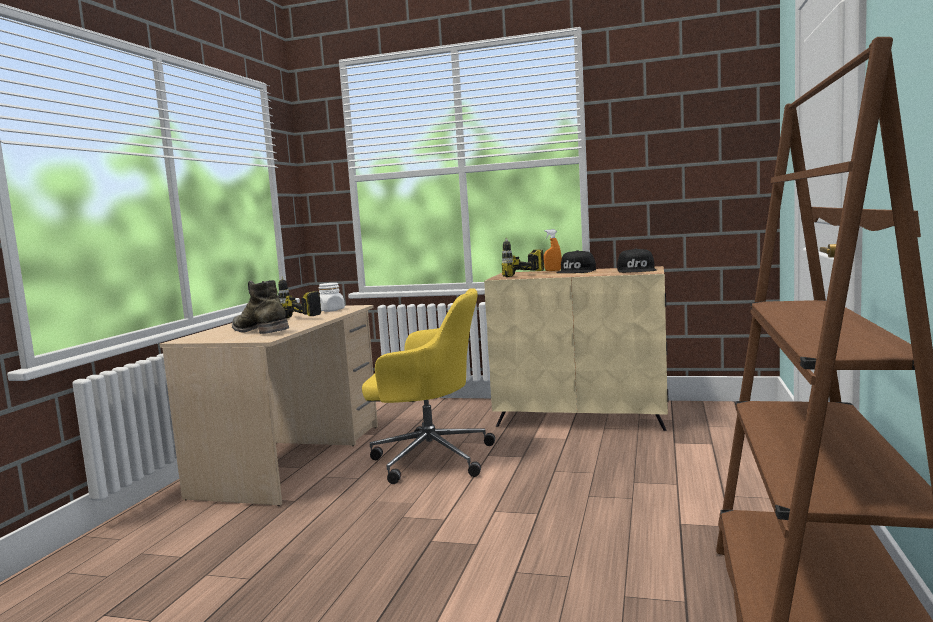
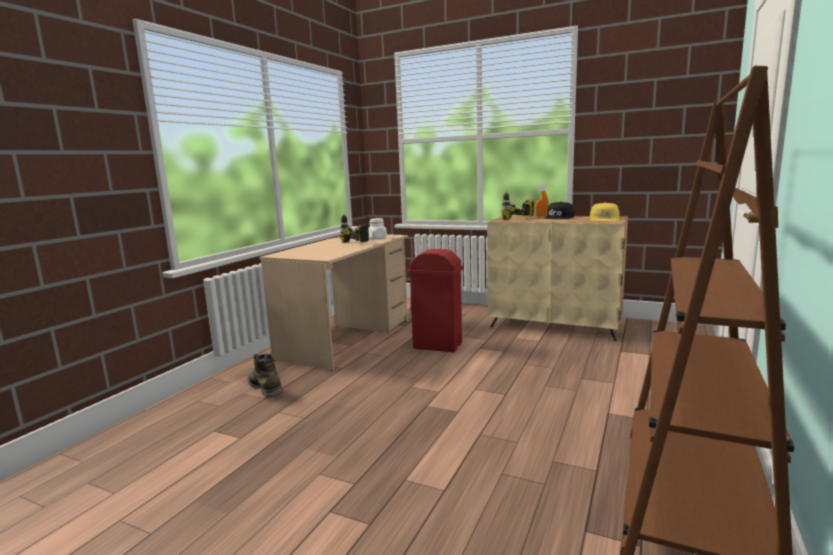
camera: 10 degrees right, 5 degrees up
green boot [232,280,289,334] -> green boot moved to [247,353,283,397]
yellow office chair [362,288,495,484] -> red trash can [407,249,463,352]
black cap [617,248,656,273] -> yellow cap [590,202,620,221]

